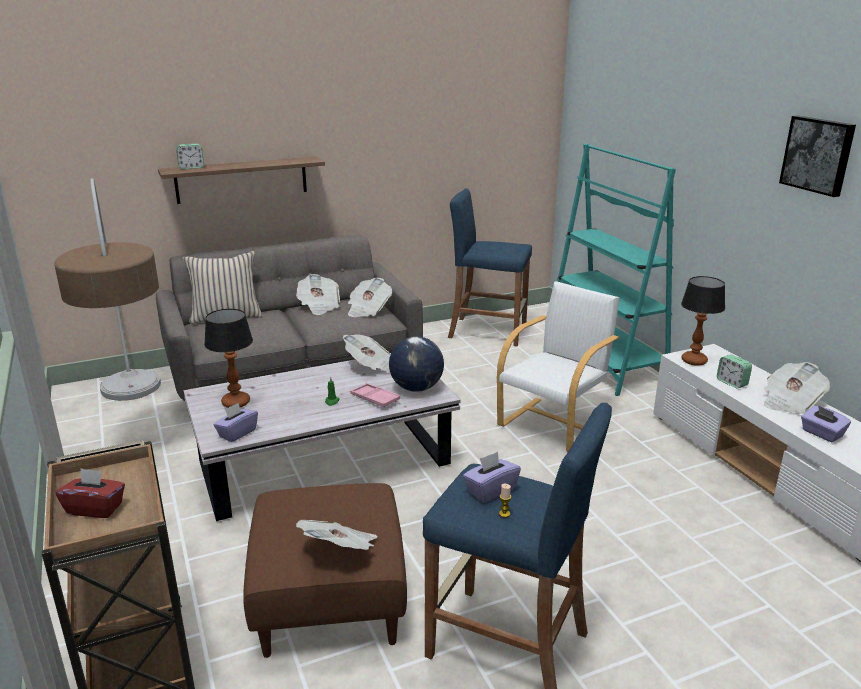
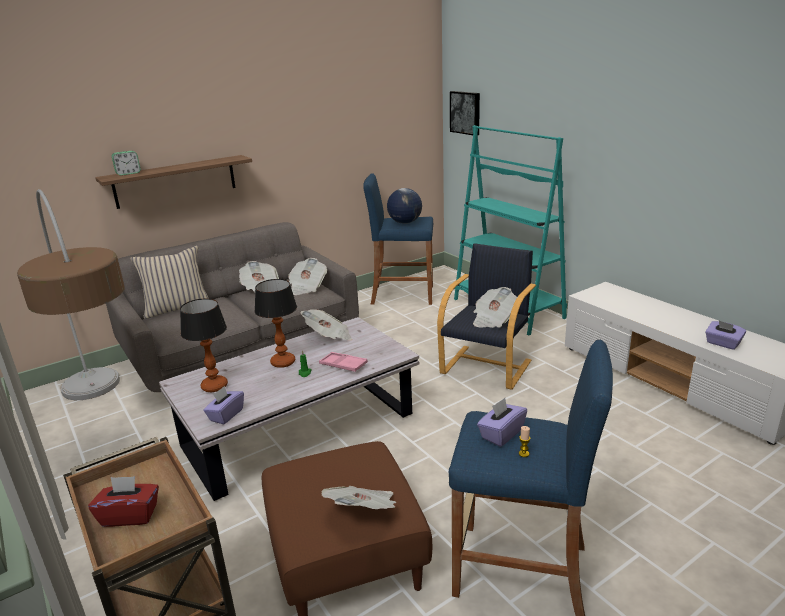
camera: 10 degrees left, 0 degrees up
globe [389,336,444,392] -> globe moved to [387,188,422,224]
white armchair [497,281,620,452] -> black armchair [437,243,536,390]
table lamp [681,276,725,366] -> table lamp moved to [255,279,297,368]
alarm clock [717,355,752,388] -> none
newspaper [764,362,830,414] -> newspaper moved to [473,287,517,328]
picture [779,116,856,197] -> picture moved to [450,91,480,135]

